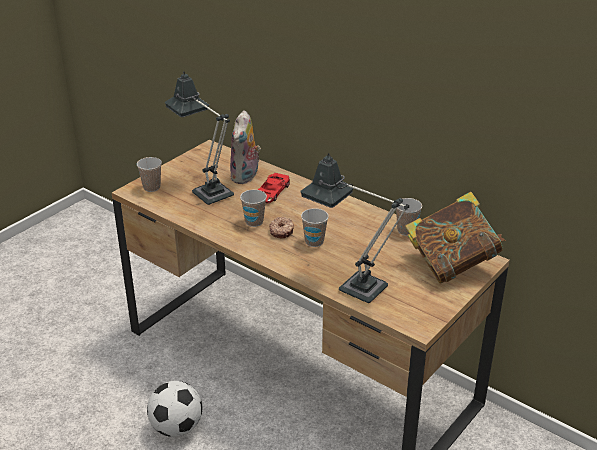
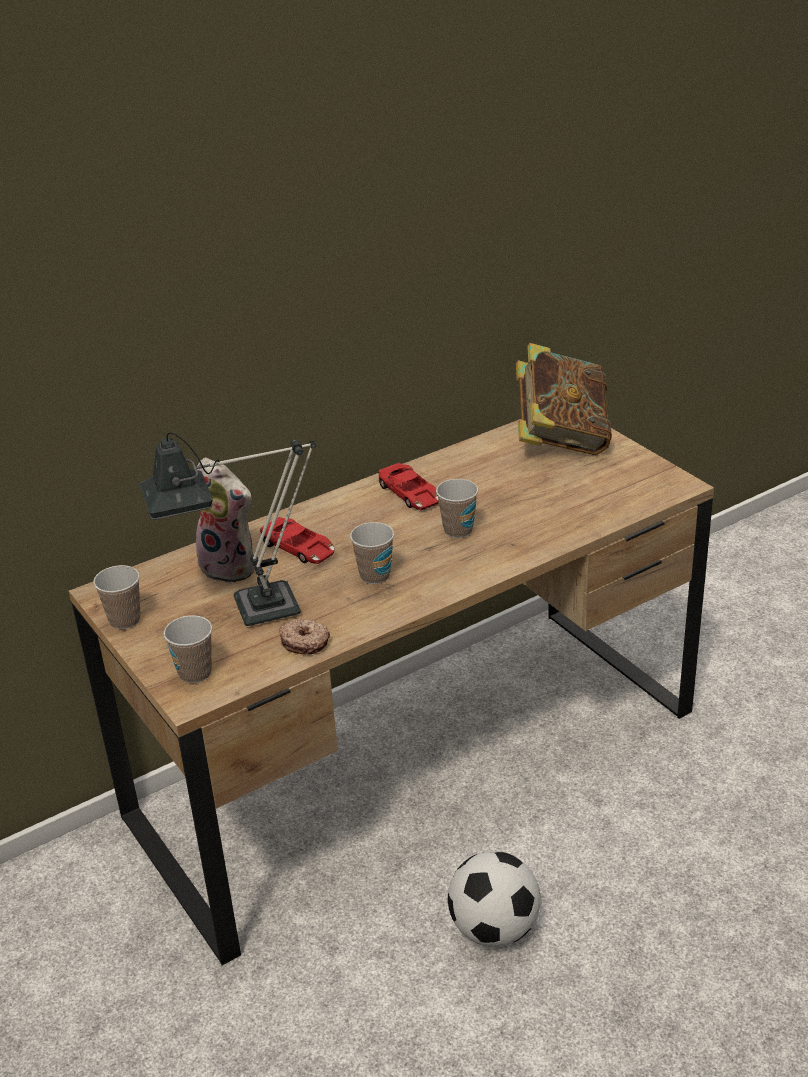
camera: 70 degrees left, 0 degrees up
donut [269,217,294,239] -> donut moved to [279,619,330,655]
table lamp [300,153,409,303] -> none
cup [396,198,422,236] -> cup moved to [93,565,140,629]
none -> red toy car [379,463,439,510]

